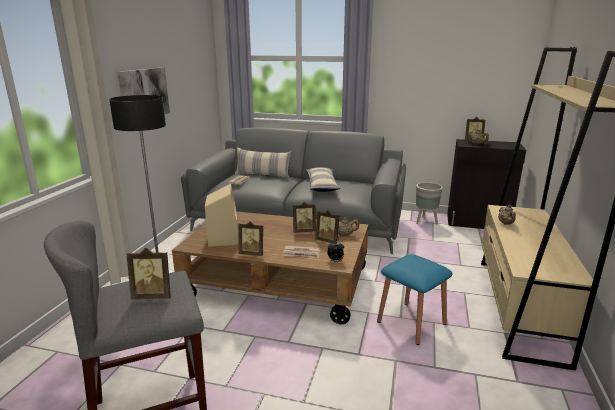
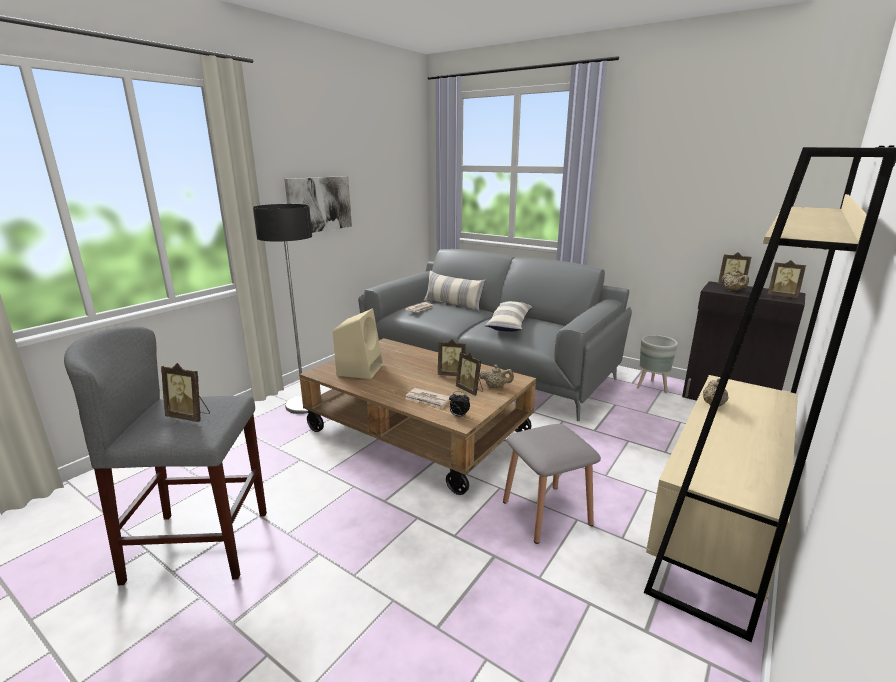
camera: 20 degrees right, 0 degrees up
picture frame [238,221,263,256] -> picture frame moved to [768,260,806,298]
blue stool [377,254,453,345] -> grey stool [503,424,601,544]

